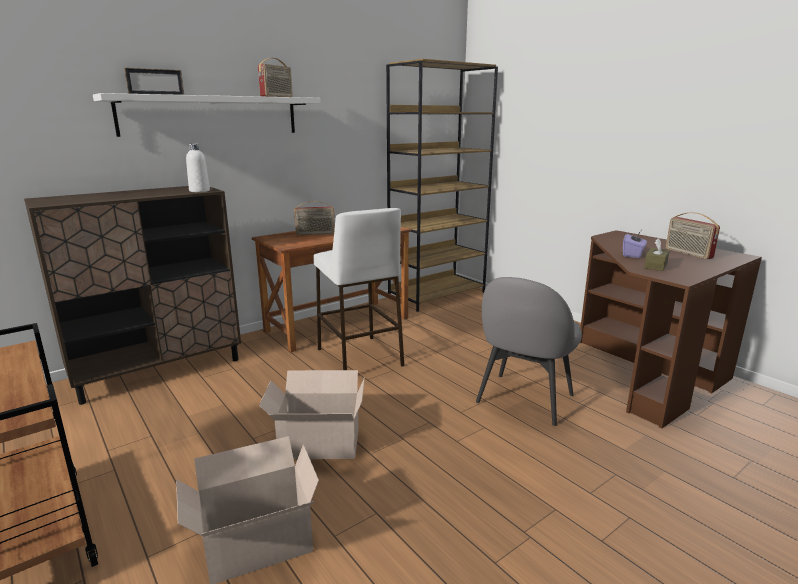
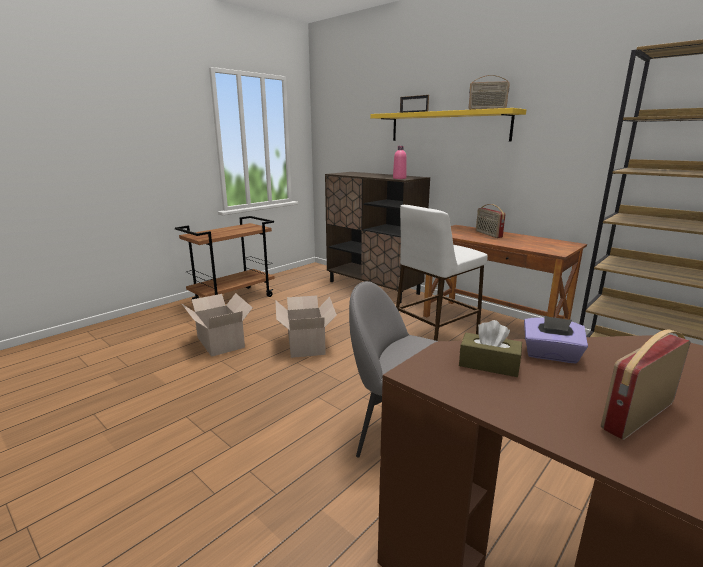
camera: 80 degrees right, 0 degrees up
white shelf [93,93,321,137] -> yellow shelf [370,108,526,142]
white bottle [186,144,210,192] -> pink bottle [393,146,407,179]

